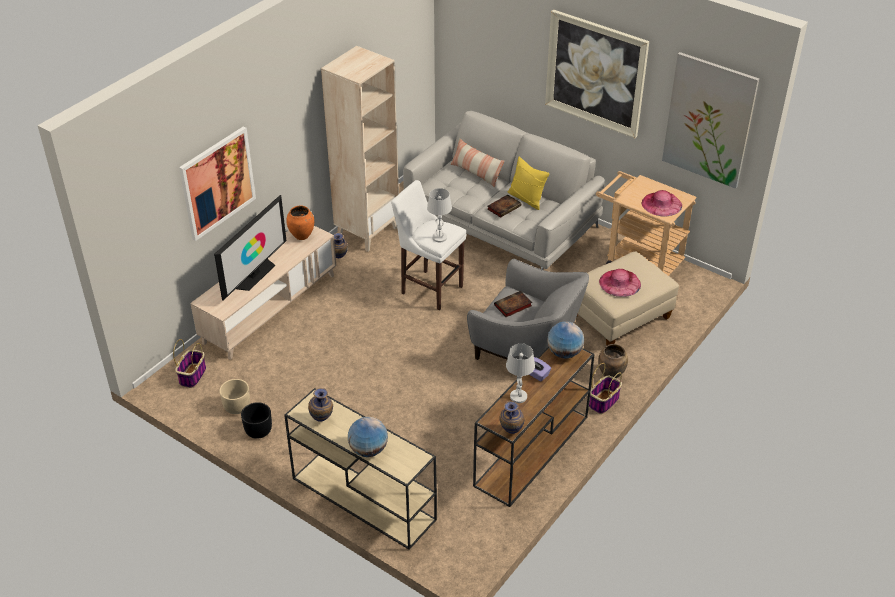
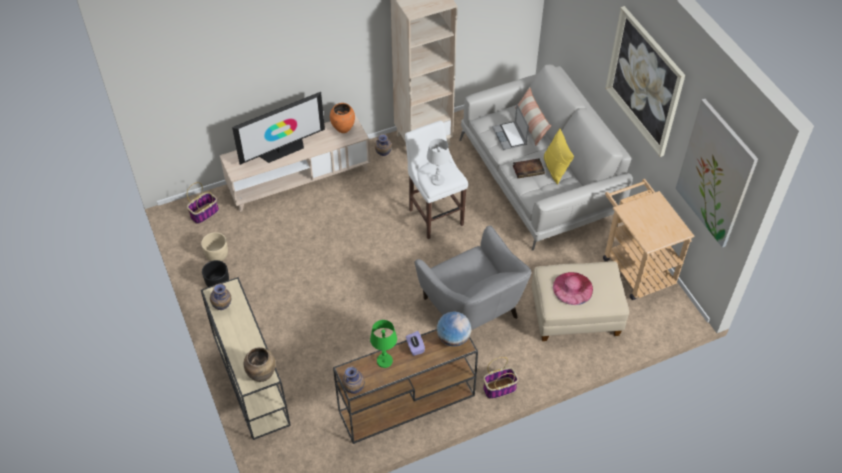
camera: 30 degrees right, 10 degrees up
picture [179,126,256,241] -> none
globe [348,417,388,457] -> none
book [494,291,532,317] -> none
white table lamp [506,343,535,403] -> green table lamp [370,320,397,368]
brown vase [598,344,628,379] -> brown vase moved to [244,347,276,382]
pink hat [642,190,682,217] -> none
none -> laptop [492,104,529,150]

